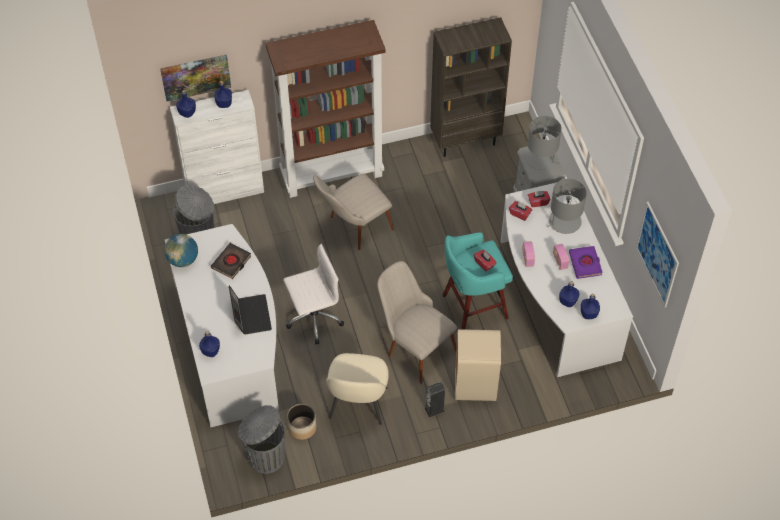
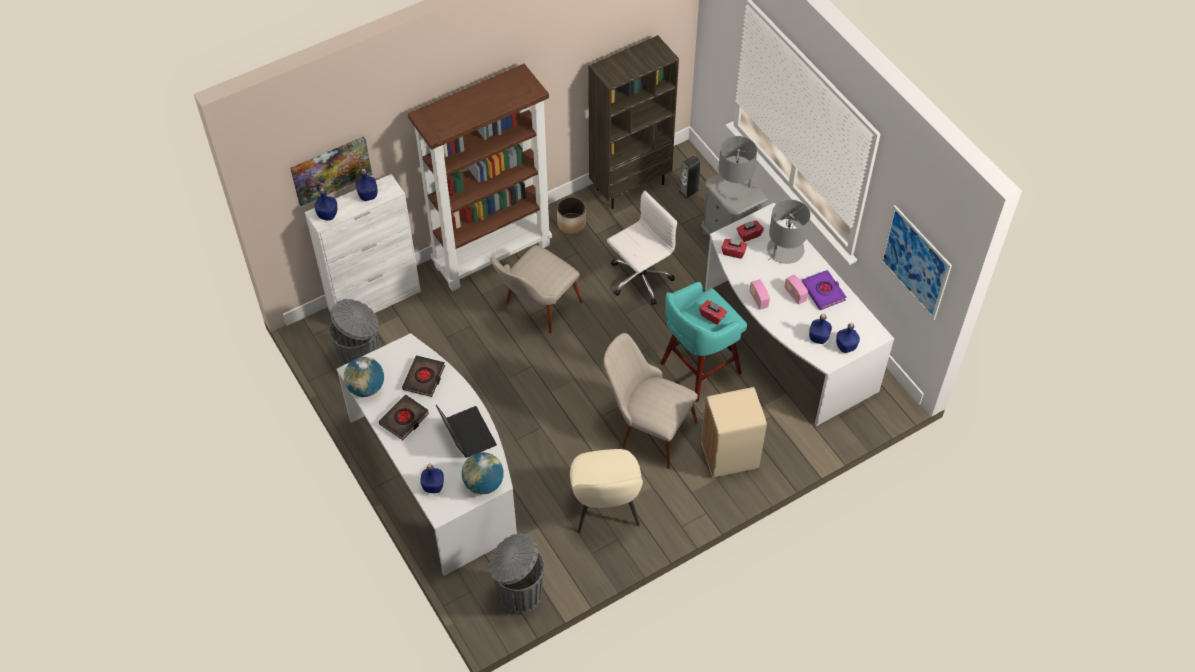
camera: 15 degrees left, 0 degrees up
white office chair [283,244,344,344] -> white office chair moved to [607,190,677,305]
planter [287,404,316,440] -> planter moved to [557,197,586,234]
speaker [425,382,445,418] -> speaker moved to [679,155,701,199]
none -> black book [378,394,429,440]
none -> globe [462,452,504,494]

